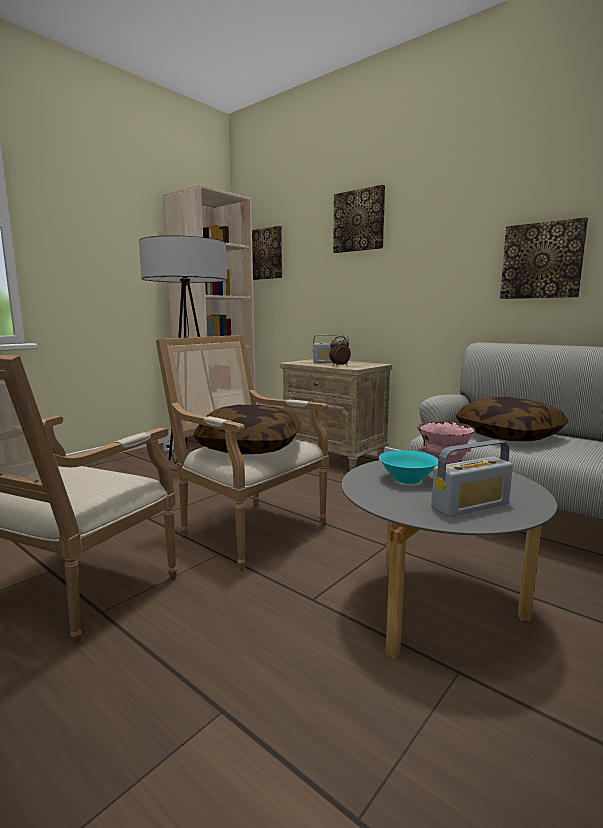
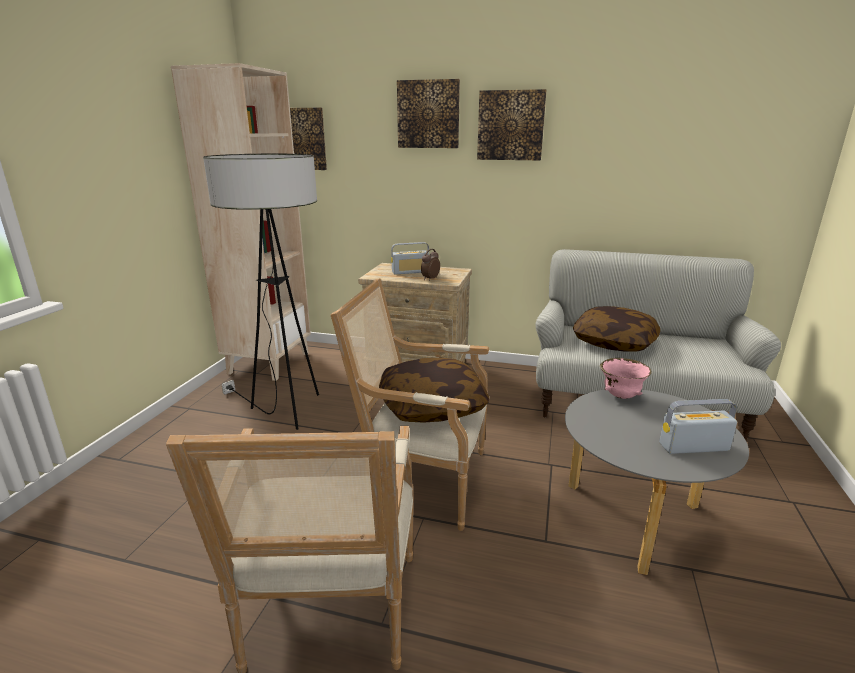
camera: 25 degrees left, 10 degrees up
turquoise bowl [379,450,438,484] -> none
radio [431,440,513,517] -> radio turned 135 degrees counterclockwise [659,399,737,454]
picture [500,217,588,299] -> picture moved to [477,89,546,160]

